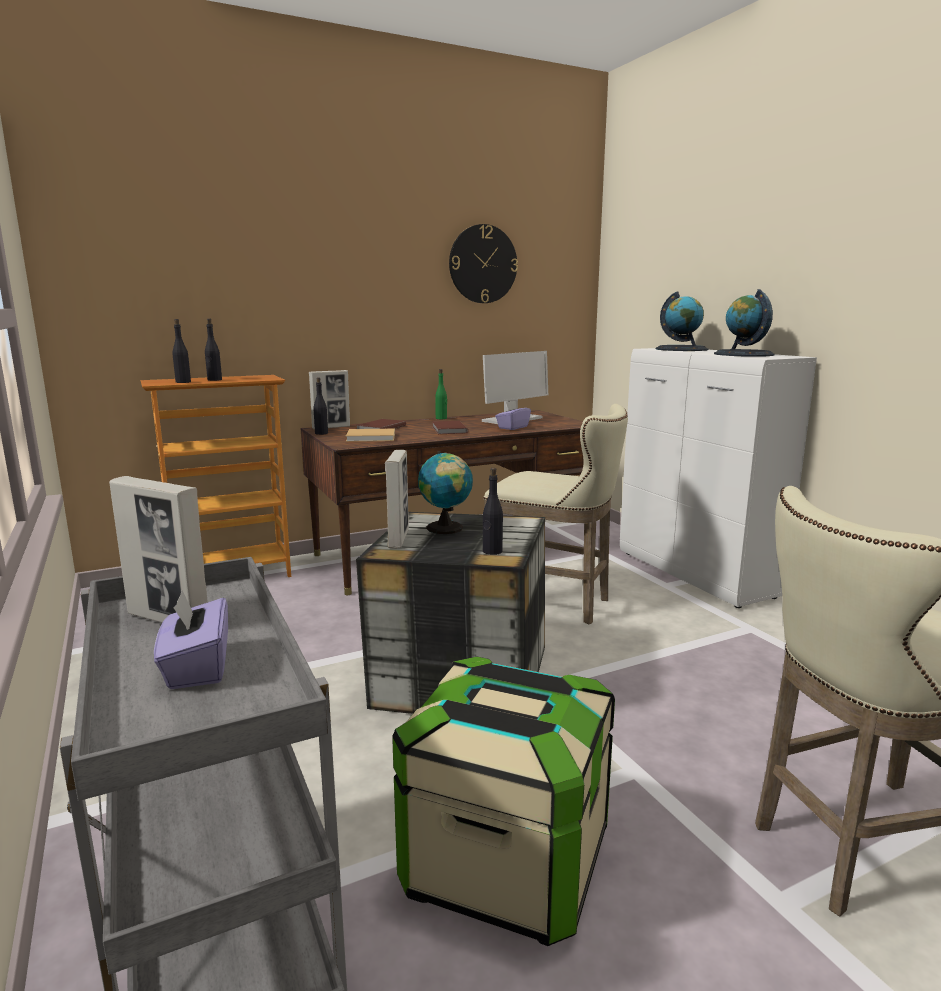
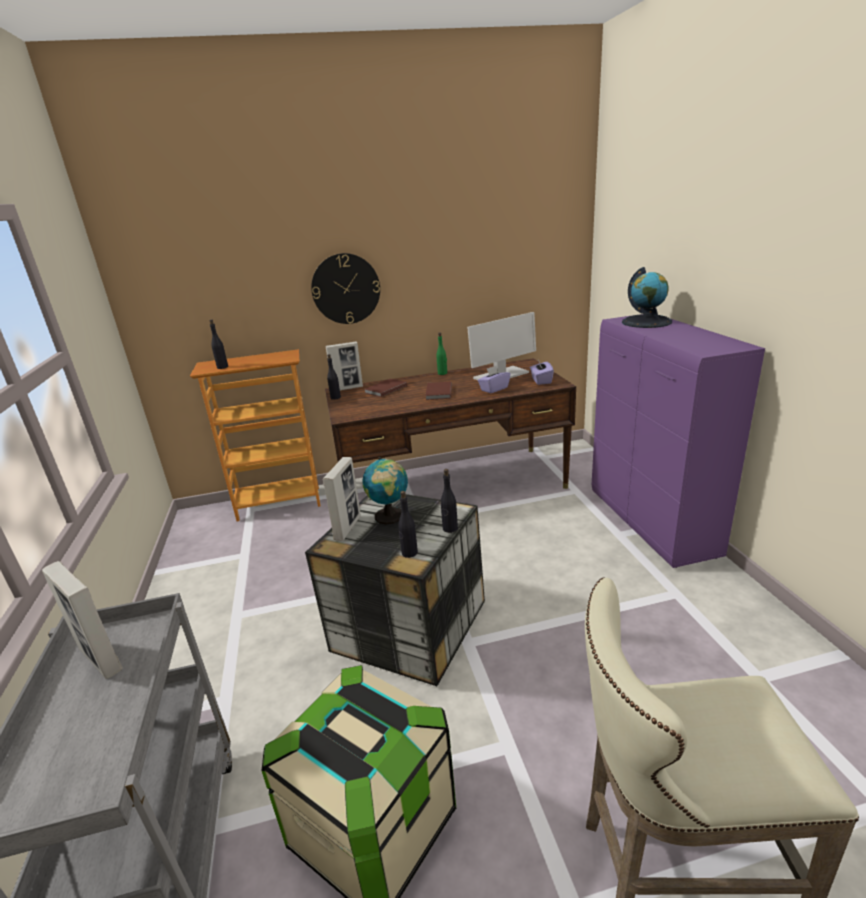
camera: 15 degrees right, 10 degrees up
purple tissue box [154,590,228,689] -> purple tissue box moved to [530,360,554,385]
black bottle [205,319,222,381] -> black bottle moved to [441,469,458,533]
beige book [346,429,395,442] -> none
wall clock [449,224,518,303] -> wall clock moved to [311,253,380,324]
beige stool [484,404,628,624] -> none
white cabinet [620,348,817,608] -> purple cabinet [592,314,765,568]
globe [714,289,775,357] -> none

